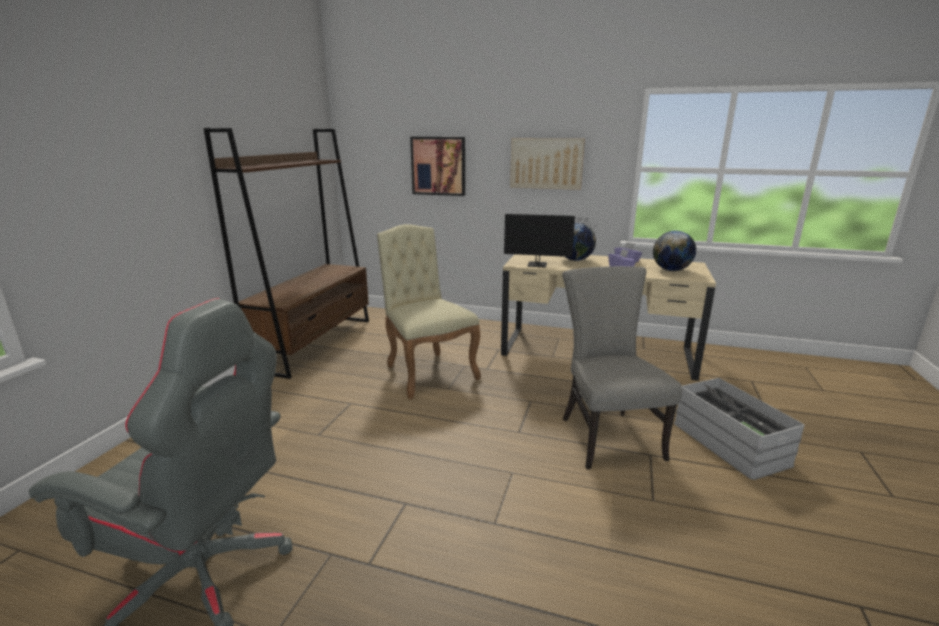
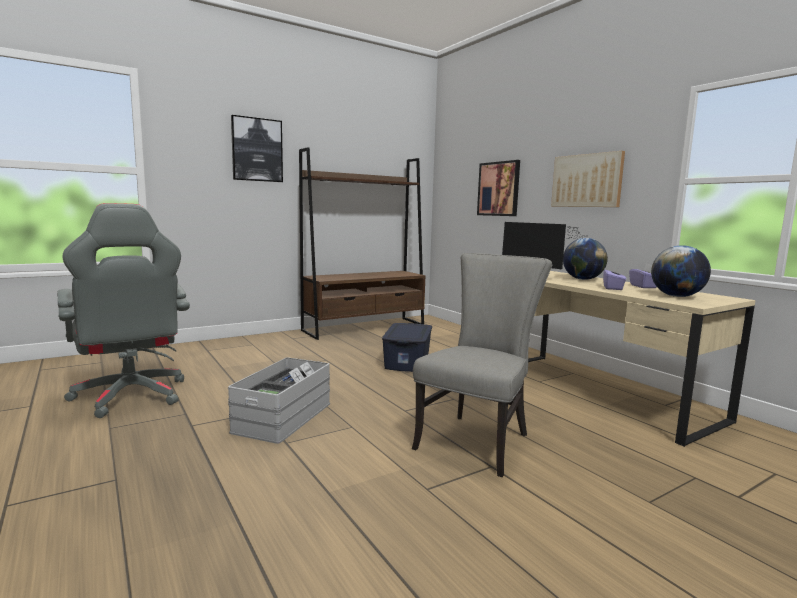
camera: 40 degrees right, 10 degrees down
beige chair [377,224,481,399] -> blue storage box [382,323,432,372]
grey storage box [674,378,804,480] -> grey storage box moved to [228,357,330,444]
none -> picture [231,115,283,182]

